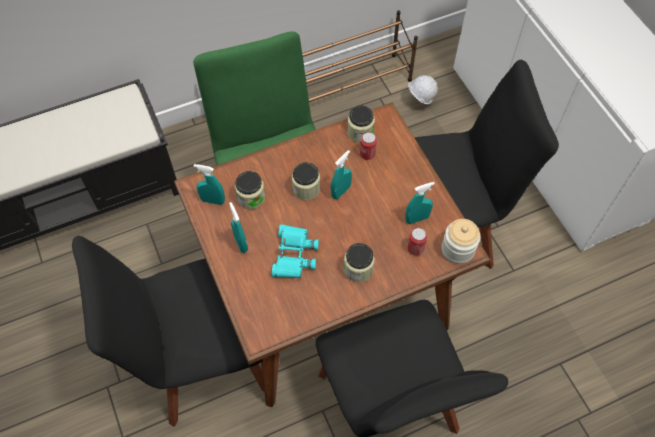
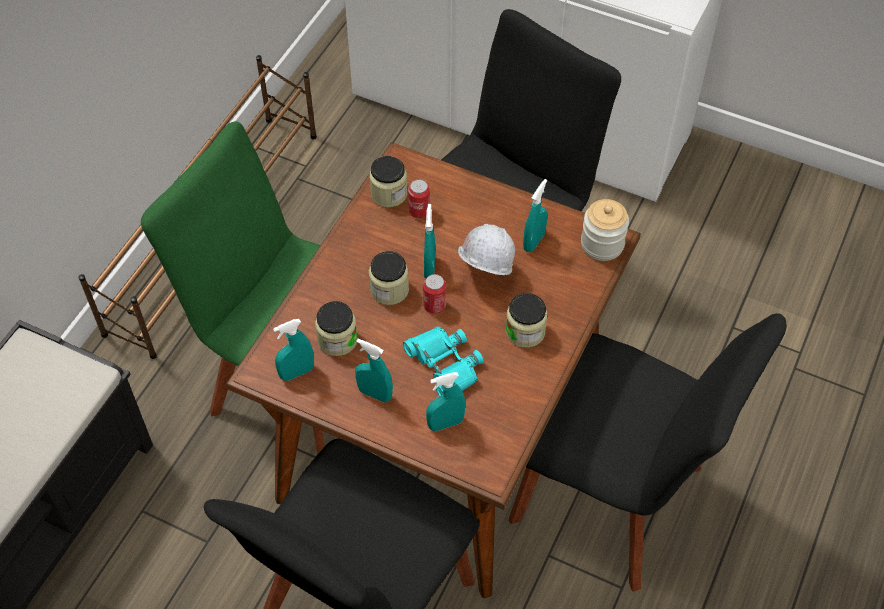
camera: 40 degrees left, 5 degrees down
can [407,228,427,255] -> can moved to [423,274,446,314]
white hard hat [408,75,438,104] -> white hard hat moved to [458,224,515,275]
none -> turquoise spray bottle [426,372,465,431]

